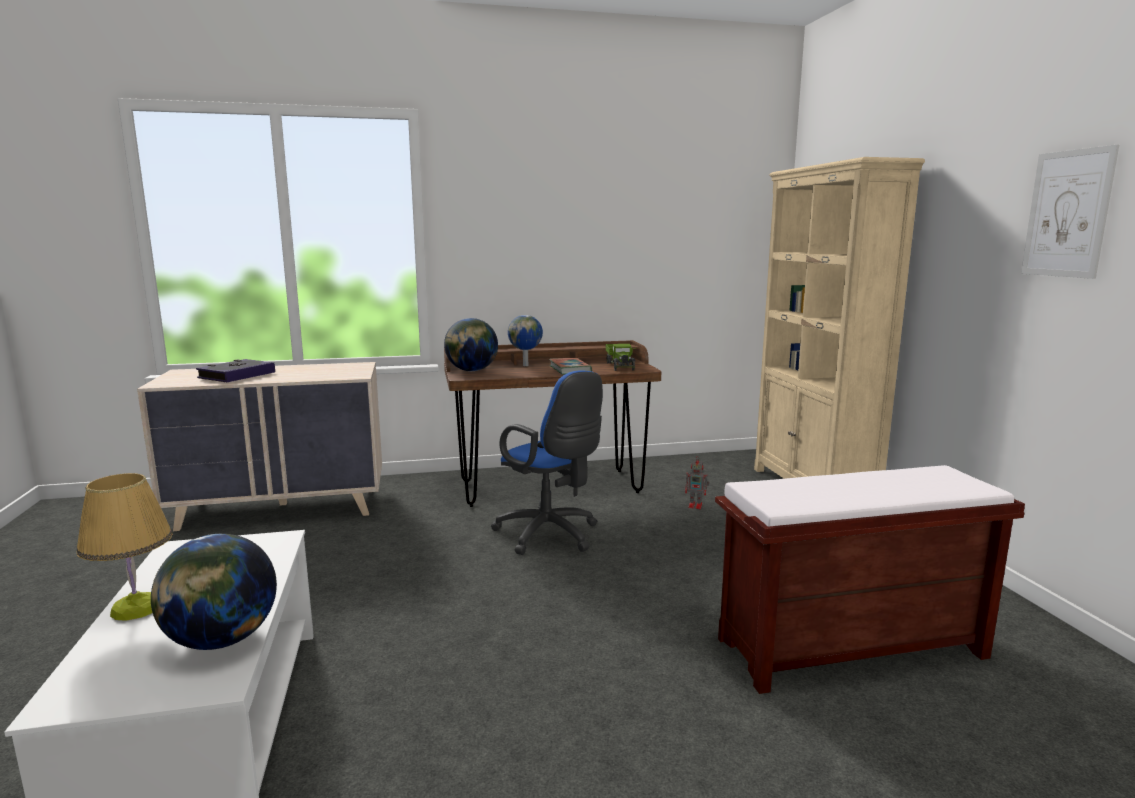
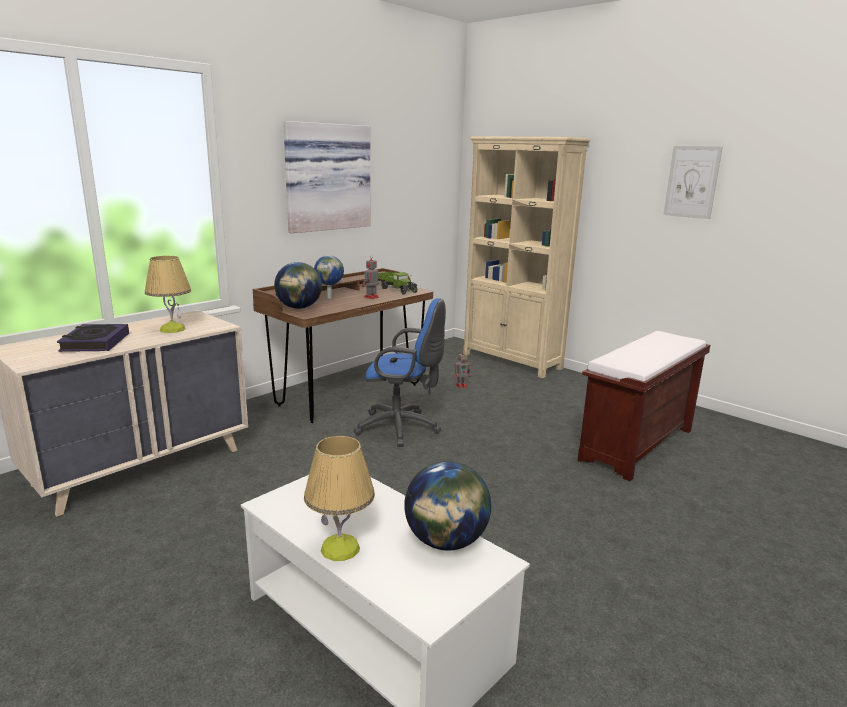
camera: 35 degrees left, 5 degrees up
book [549,358,592,375] -> toy robot [362,255,379,299]
none -> table lamp [145,255,191,333]
none -> picture [283,121,370,233]

